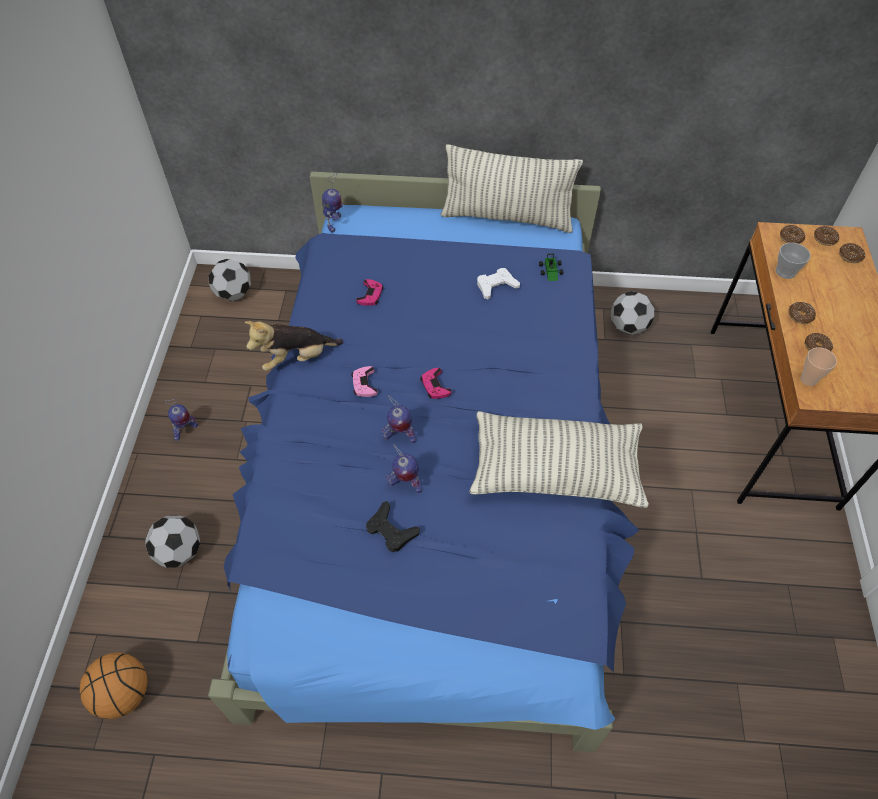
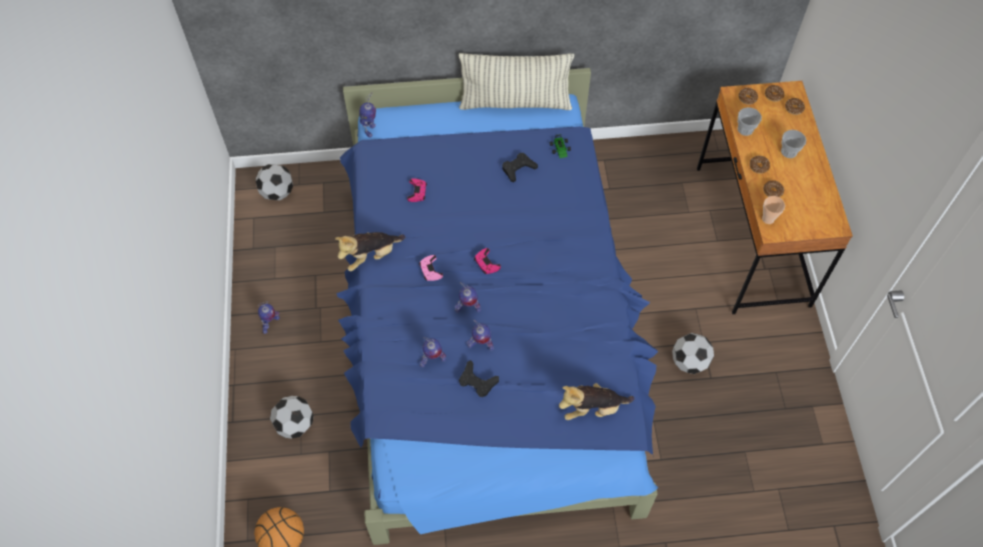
camera: 10 degrees left, 5 degrees up
pillow [469,411,649,508] -> none
white game controller [477,268,520,300] -> black game controller [502,153,538,182]
football [611,291,654,335] -> football moved to [672,333,714,374]
none -> toy robot [420,337,446,367]
none -> plush toy [559,383,635,420]
none -> cup [781,130,806,158]

